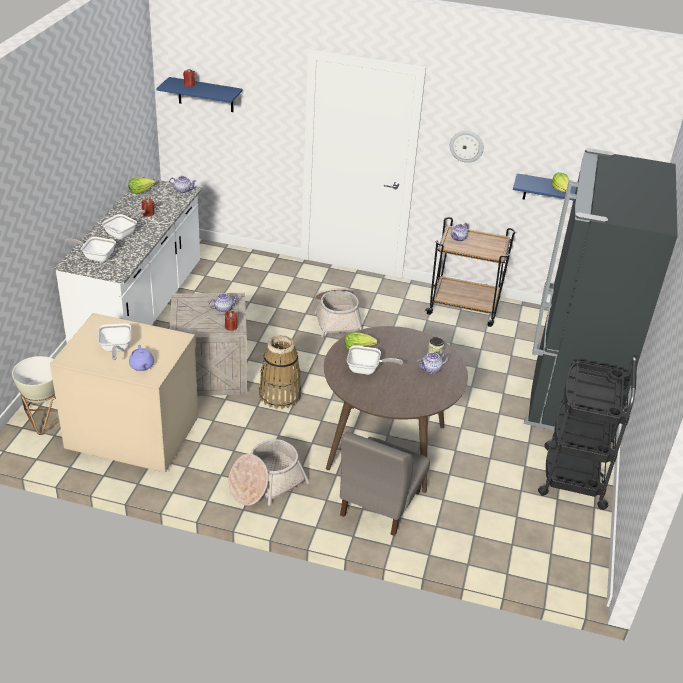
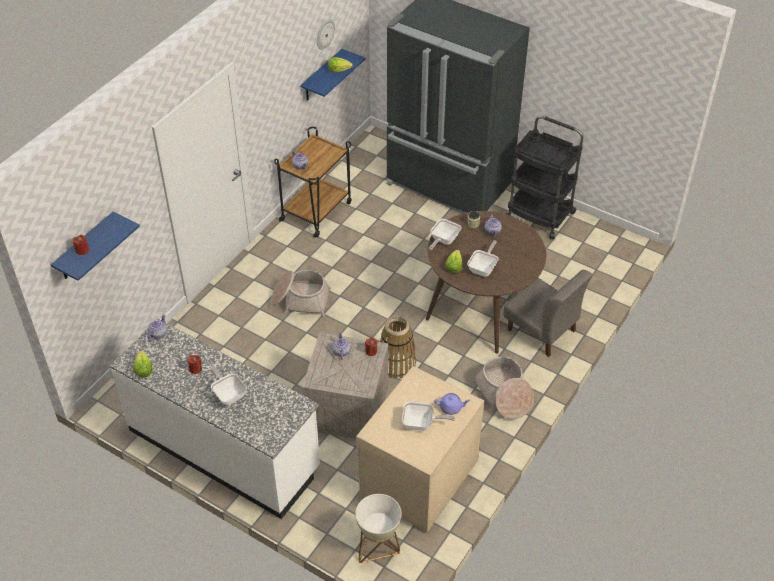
camera: 70 degrees left, 10 degrees up
frying pan [65,237,116,262] -> frying pan moved to [429,219,461,250]
wall clock [450,131,484,163] -> wall clock moved to [317,19,335,50]

